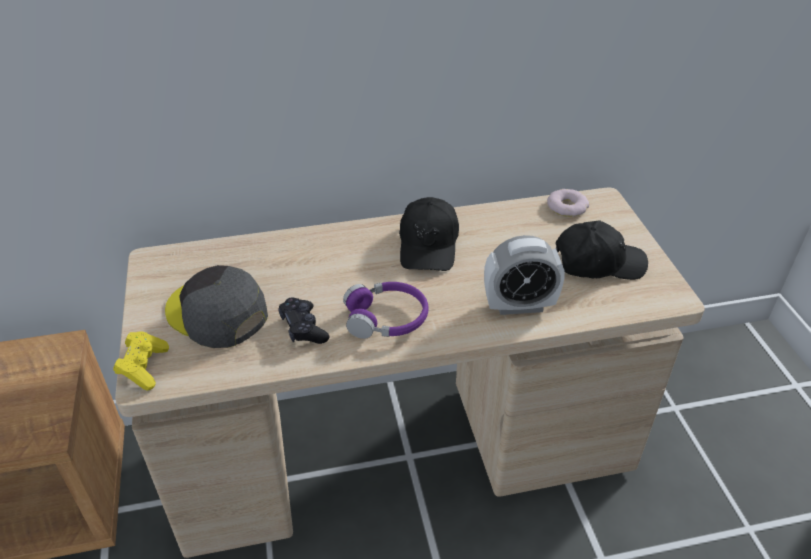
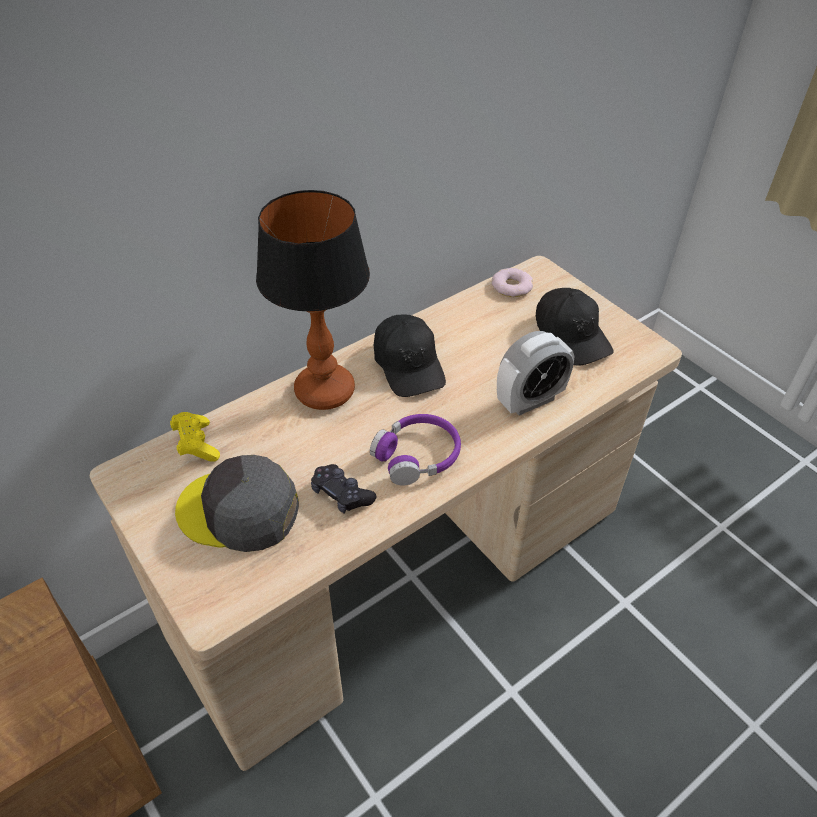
camera: 25 degrees left, 5 degrees up
yellow game controller [113,331,169,391] -> yellow game controller moved to [170,412,220,462]
black cap [555,220,648,280] -> black cap turned 90 degrees clockwise [536,288,614,366]
none -> table lamp [256,190,370,410]

